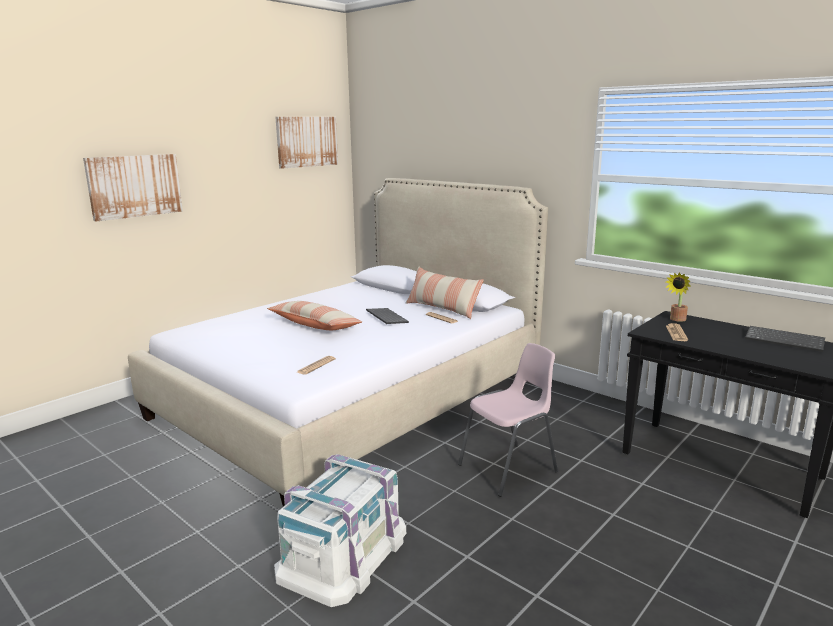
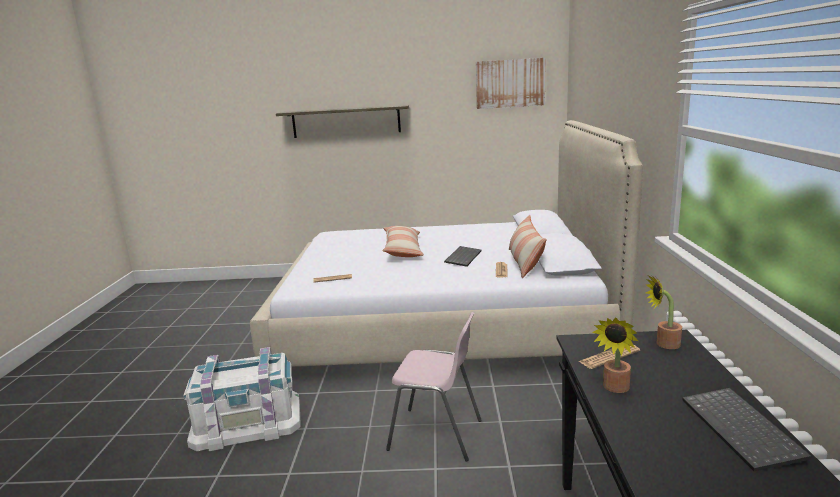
camera: 50 degrees right, 0 degrees up
picture [83,154,183,221] -> shelf [276,105,409,138]
none -> potted plant [592,317,638,393]

